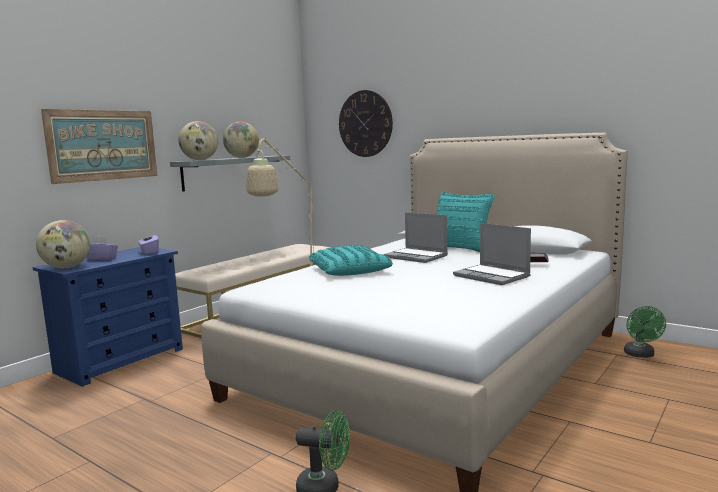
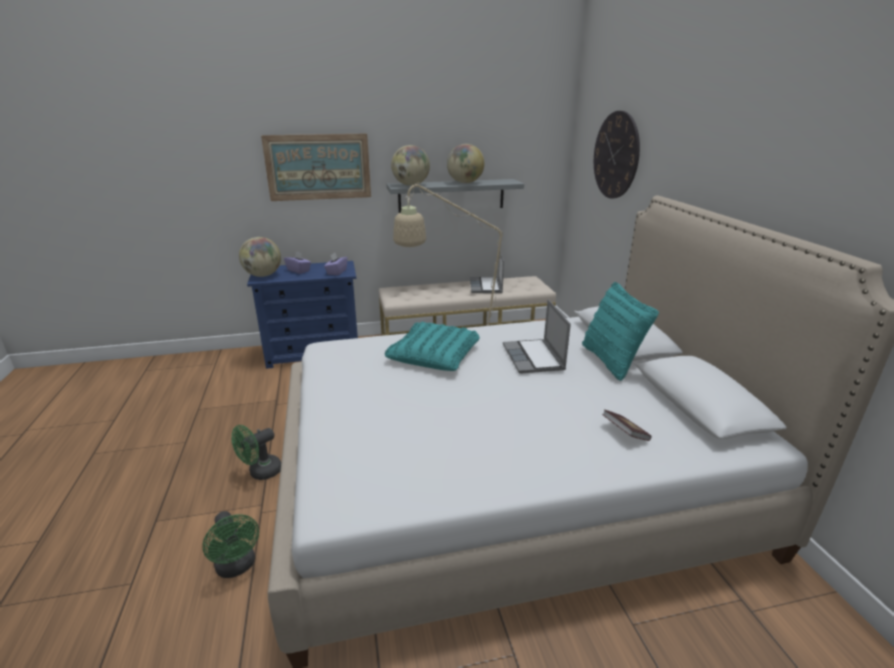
camera: 40 degrees right, 15 degrees up
laptop [453,223,531,285] -> laptop moved to [470,250,504,293]
green fan [624,306,666,358] -> green fan moved to [232,425,281,480]

